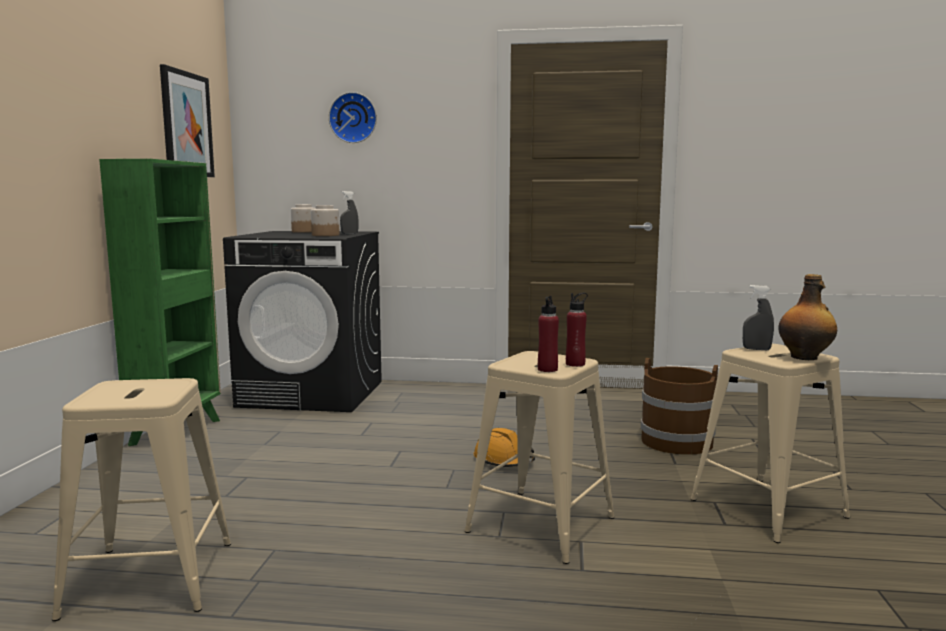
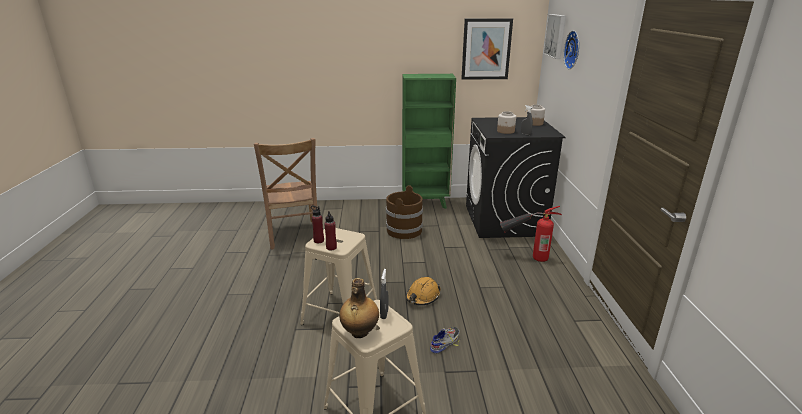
camera: 80 degrees right, 15 degrees up
beige stool [52,378,231,621] -> brown chair [254,138,318,249]
brown bucket [641,358,718,455] -> brown bucket moved to [386,185,423,239]
none -> shoe [430,327,459,354]
none -> fire extinguisher [500,206,561,262]
none -> picture [543,14,566,59]

